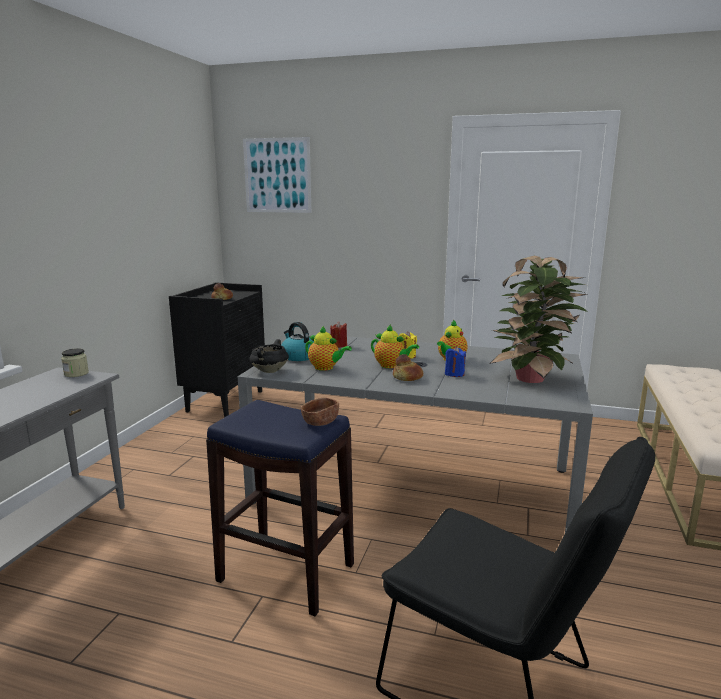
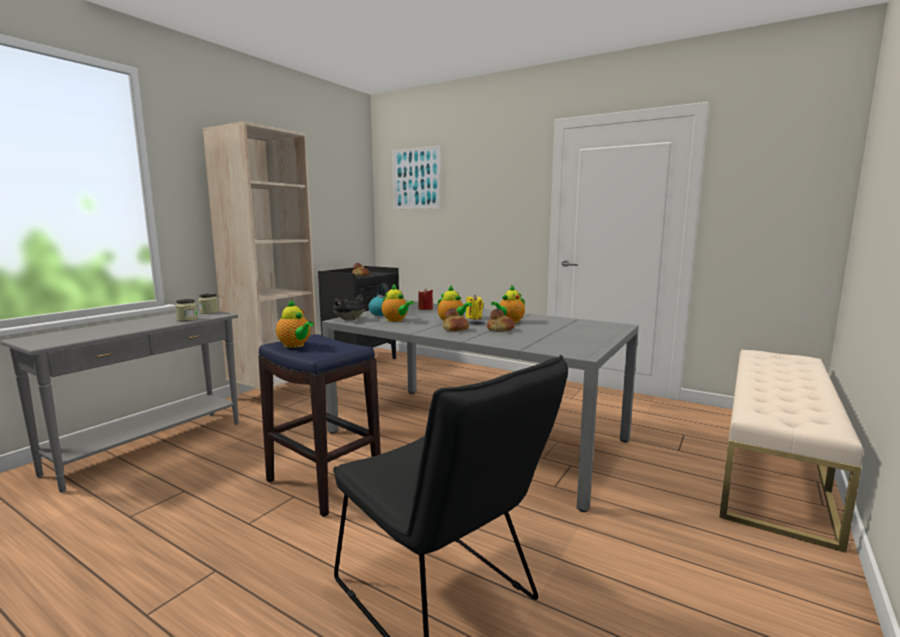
camera: 15 degrees right, 5 degrees down
brown bowl [301,398,339,426] -> none
blue candle [445,346,466,377] -> bread [487,309,515,331]
potted plant [489,256,588,383] -> none
none -> jar [175,299,198,321]
none -> beige bookcase [203,121,317,400]
none -> teapot [276,299,314,348]

